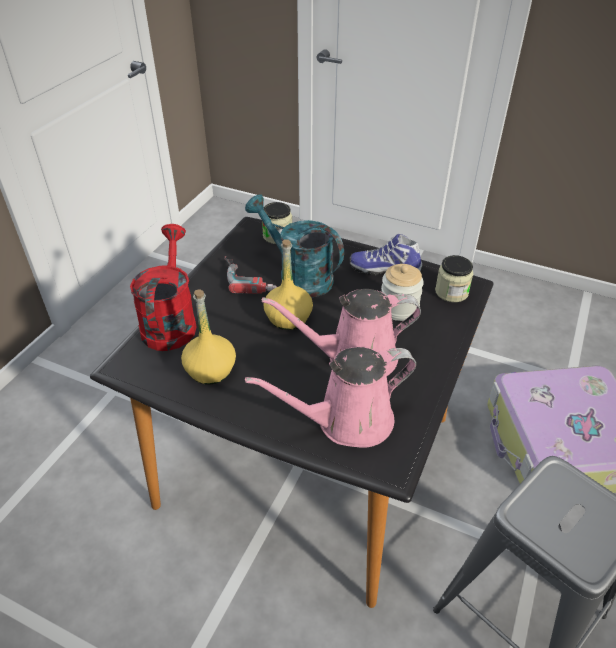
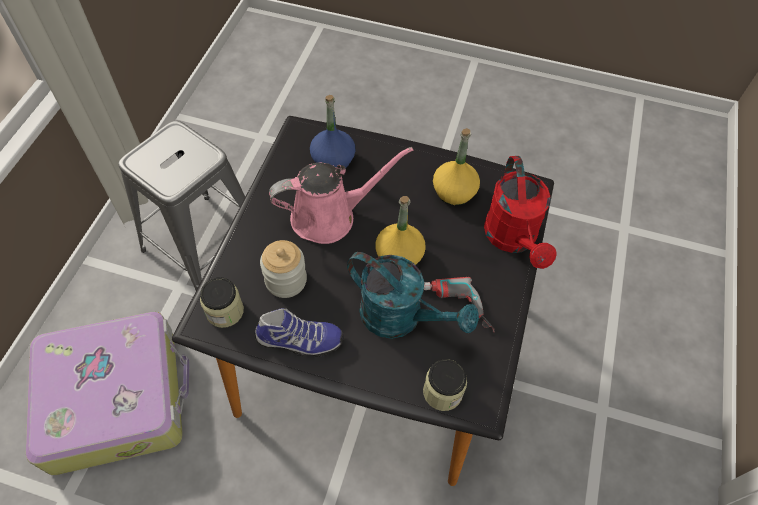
camera: 170 degrees right, 15 degrees up
pink watering can [245,347,416,448] -> blue bottle [310,95,356,168]

